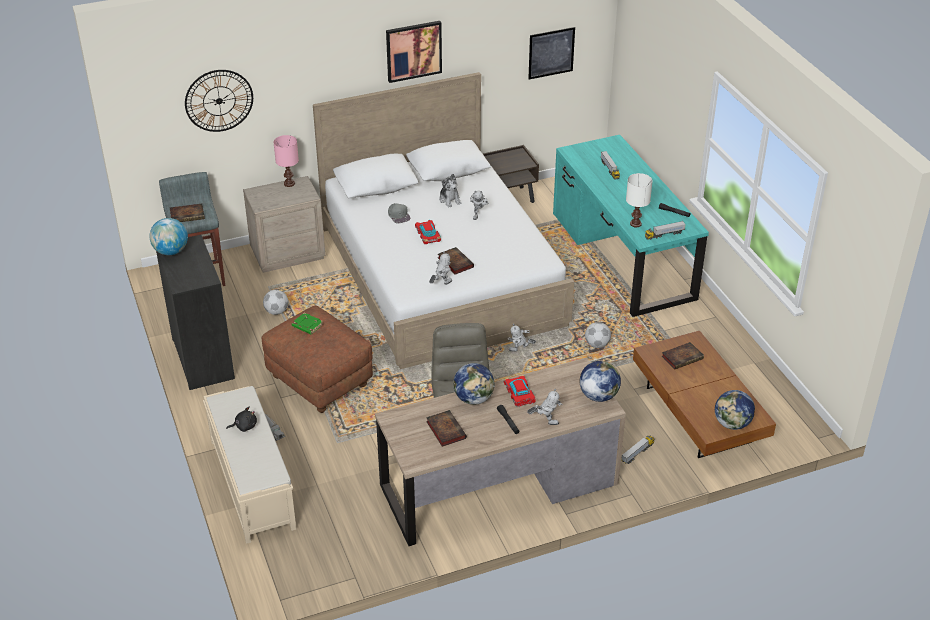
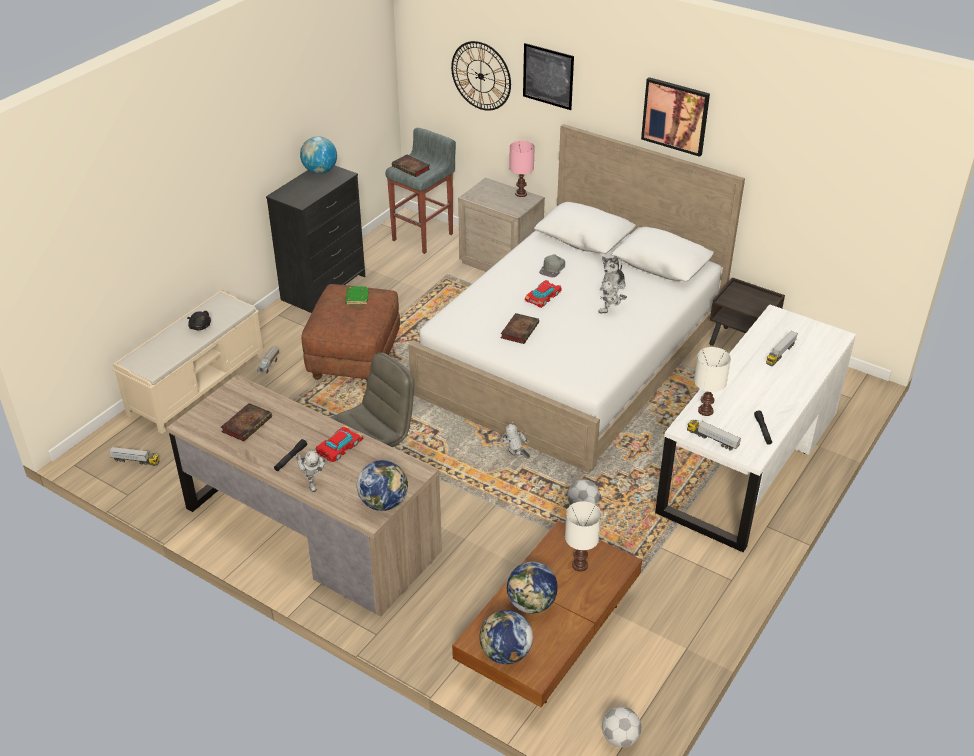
camera: 55 degrees right, 0 degrees up
football [263,290,288,315] -> football moved to [602,707,641,747]
toy robot [429,251,452,285] -> none
globe [453,363,495,405] -> globe moved to [507,562,558,614]
picture [528,27,575,79] -> picture moved to [523,43,574,110]
turquoise desk [553,135,709,317] -> white desk [655,304,856,552]
toy truck [621,435,654,464] -> toy truck moved to [109,447,160,466]
book [661,342,704,369] -> white table lamp [565,501,601,572]

